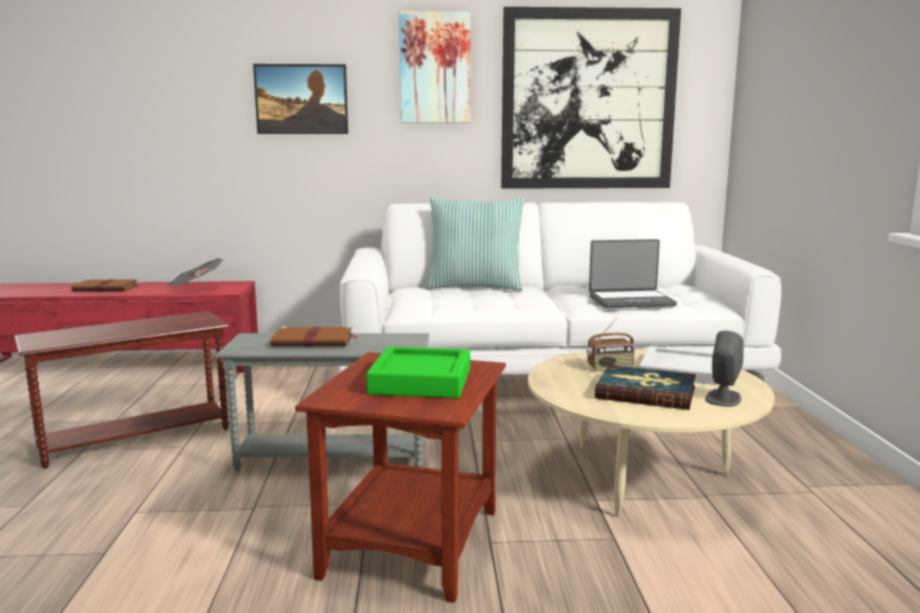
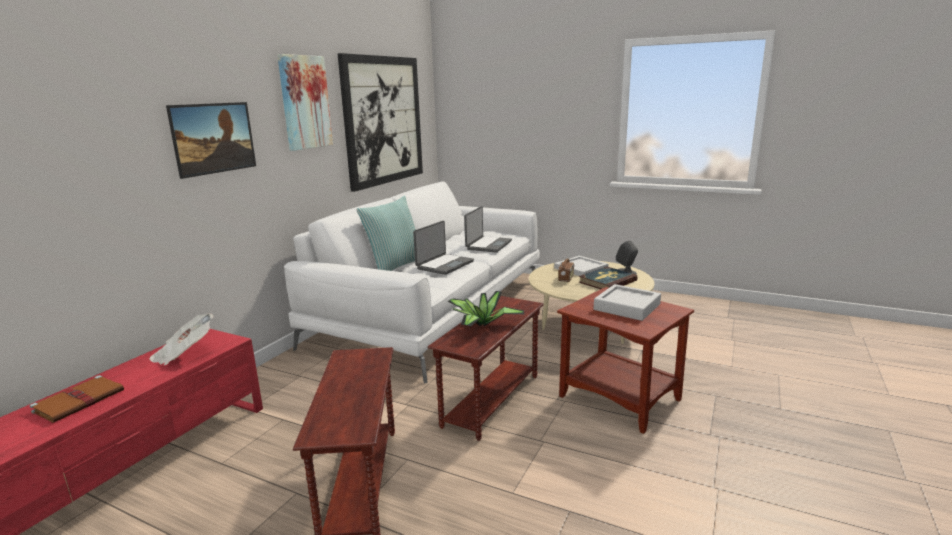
camera: 60 degrees left, 5 degrees up
grey side table [216,333,429,472] -> brown side table [427,296,544,441]
brown book [270,326,356,347] -> potted plant [447,291,524,327]
green tray [366,347,470,398] -> grey tray [594,284,661,321]
none -> laptop [413,221,474,275]

